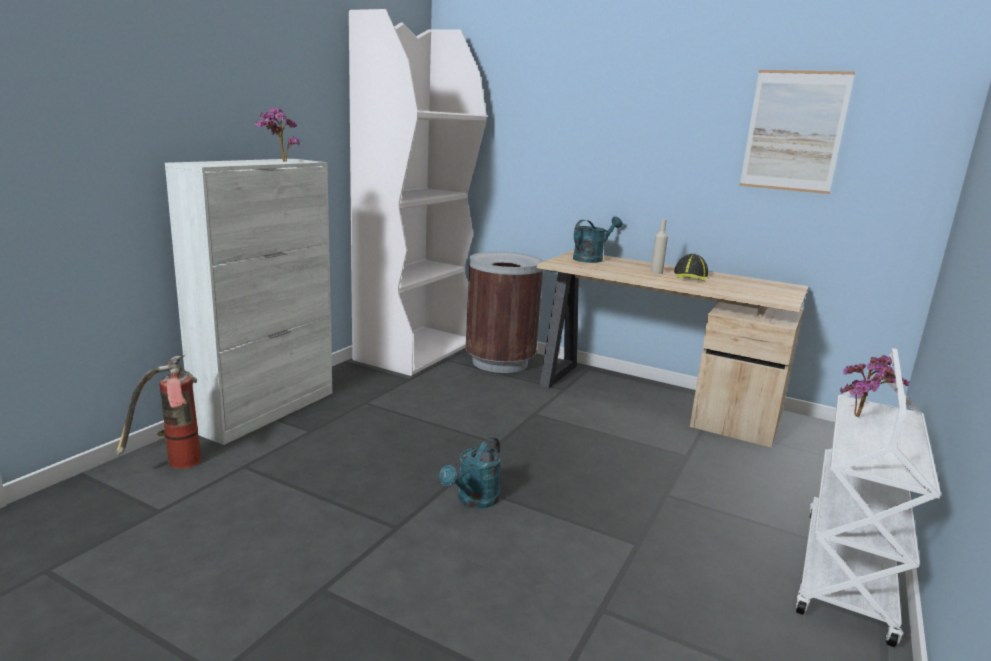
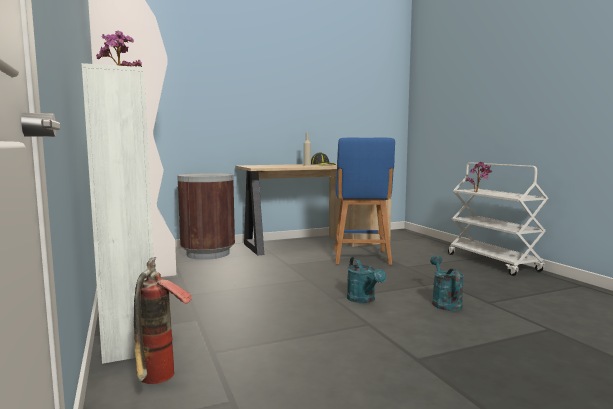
camera: 50 degrees left, 10 degrees down
turquoise watering can [573,216,622,263] -> turquoise watering can moved to [430,255,464,311]
picture [739,70,855,194] -> none
none -> blue stool [334,138,395,265]

